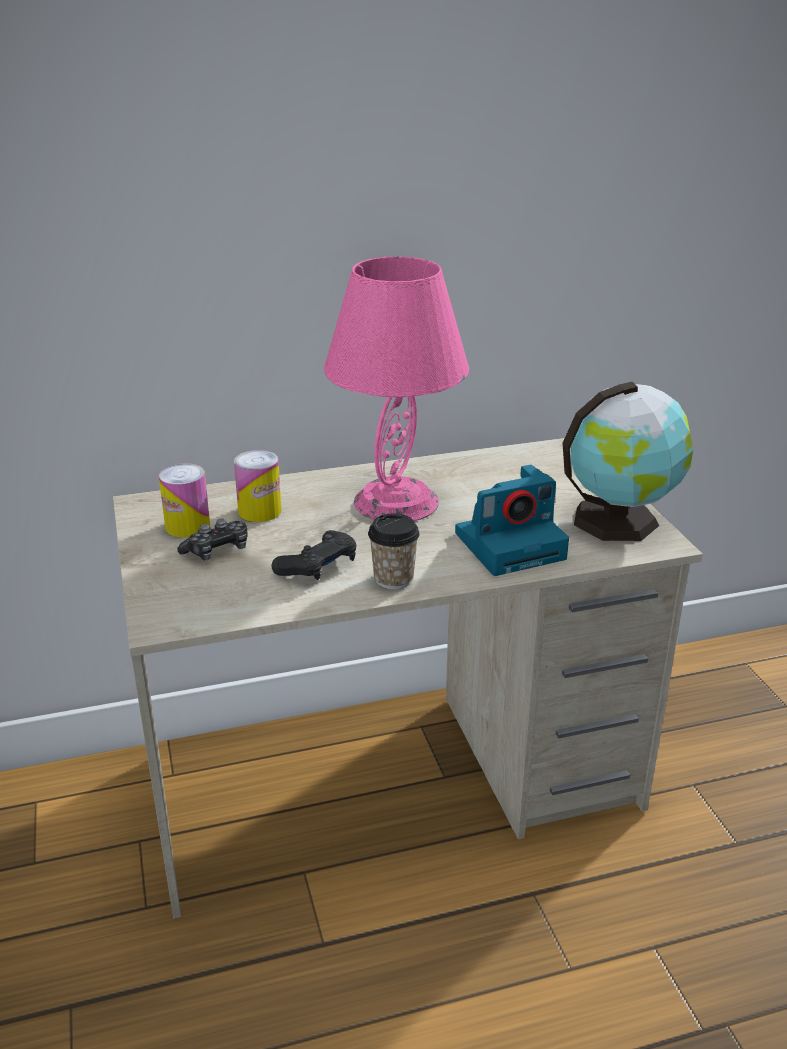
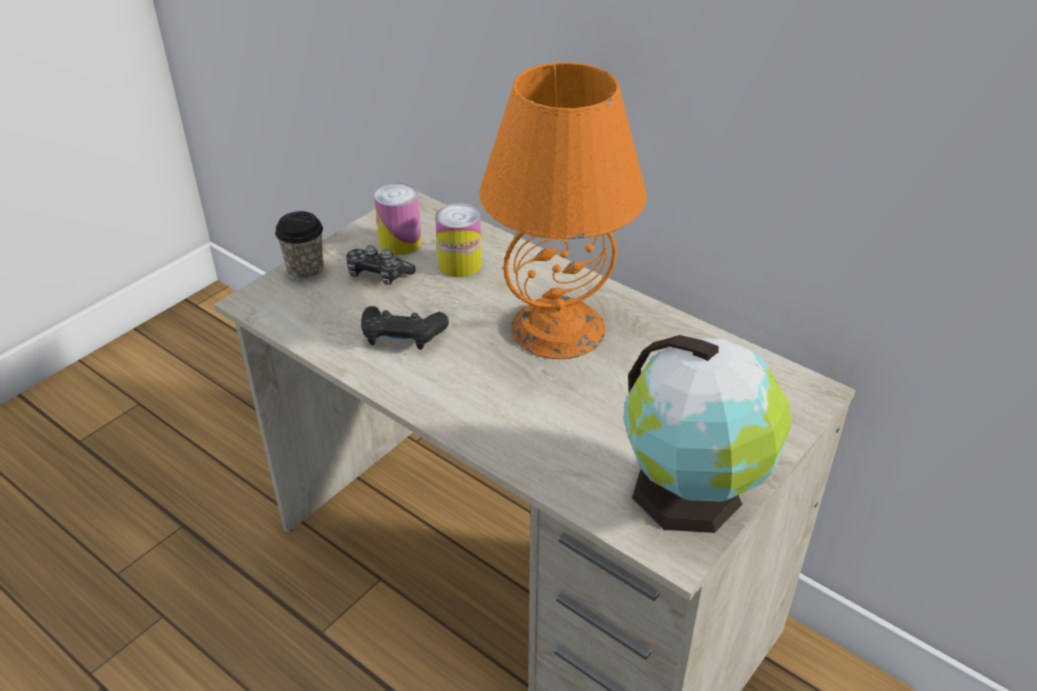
camera: 55 degrees right, 10 degrees up
pink table lamp [324,256,469,521] -> orange table lamp [479,62,647,359]
cup [368,513,420,589] -> cup moved to [275,211,324,281]
camera [455,465,569,576] -> none

